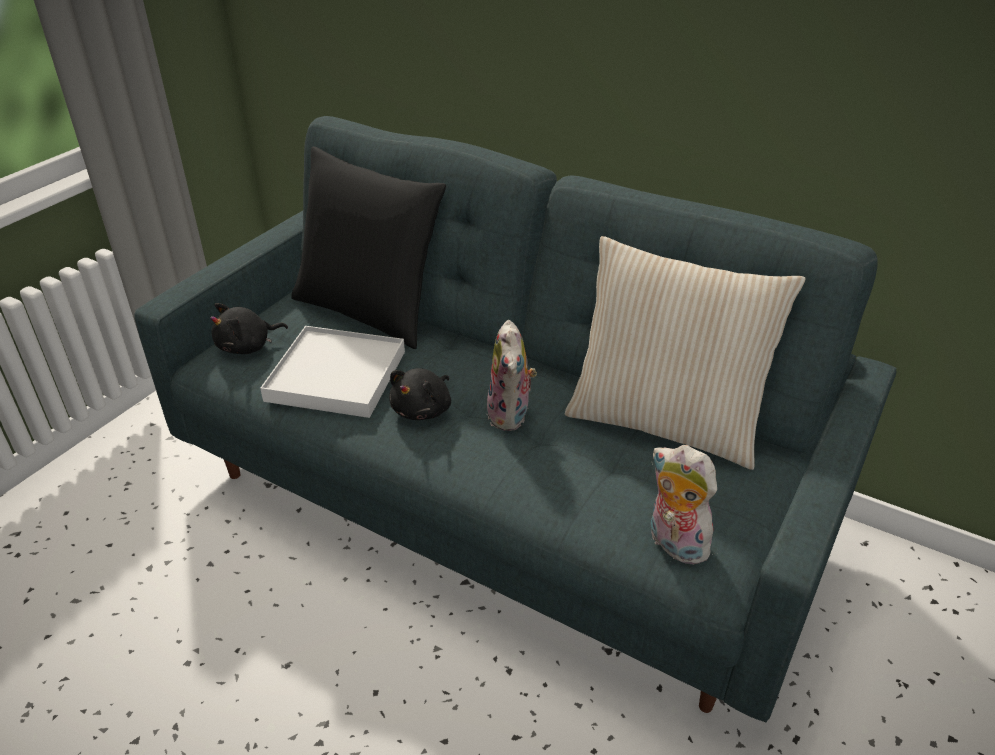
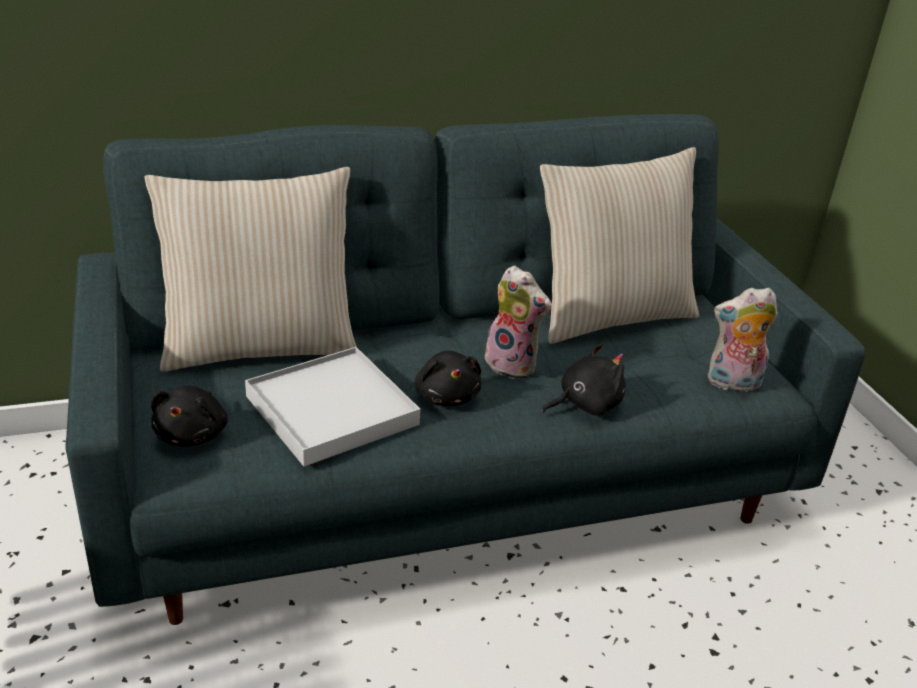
camera: 50 degrees left, 5 degrees down
black pillow [291,146,446,349] -> beige pillow [145,167,357,372]
none -> black plush toy [542,344,626,416]

